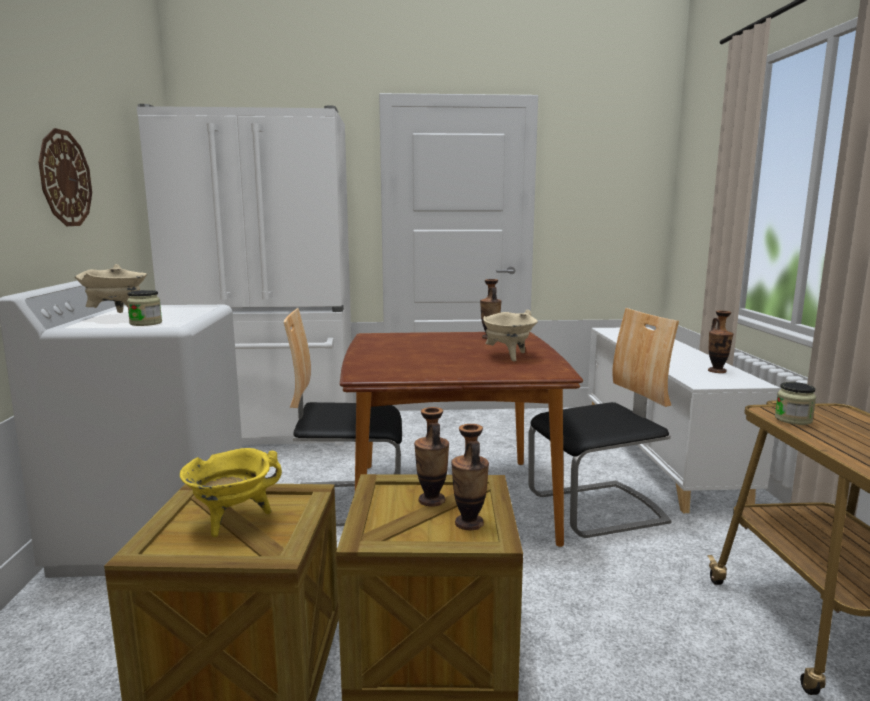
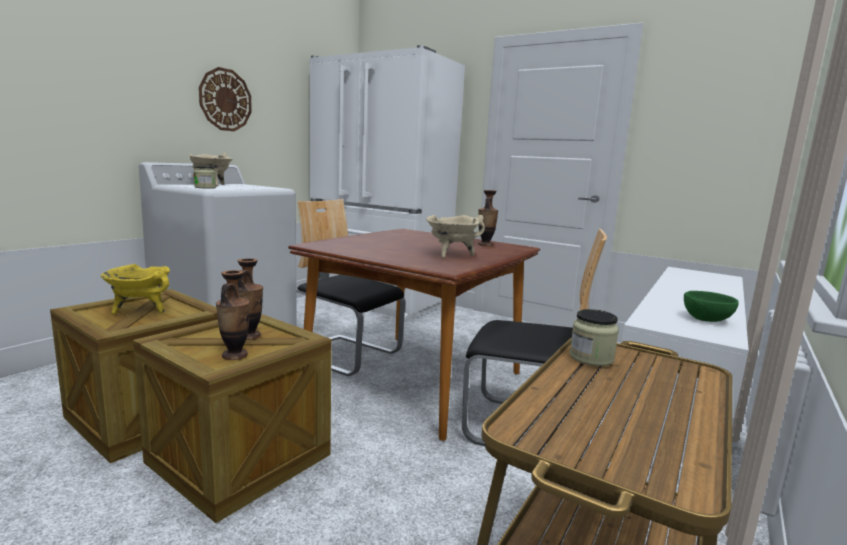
camera: 35 degrees right, 0 degrees up
vase [708,311,733,373] -> green bowl [684,291,739,322]

